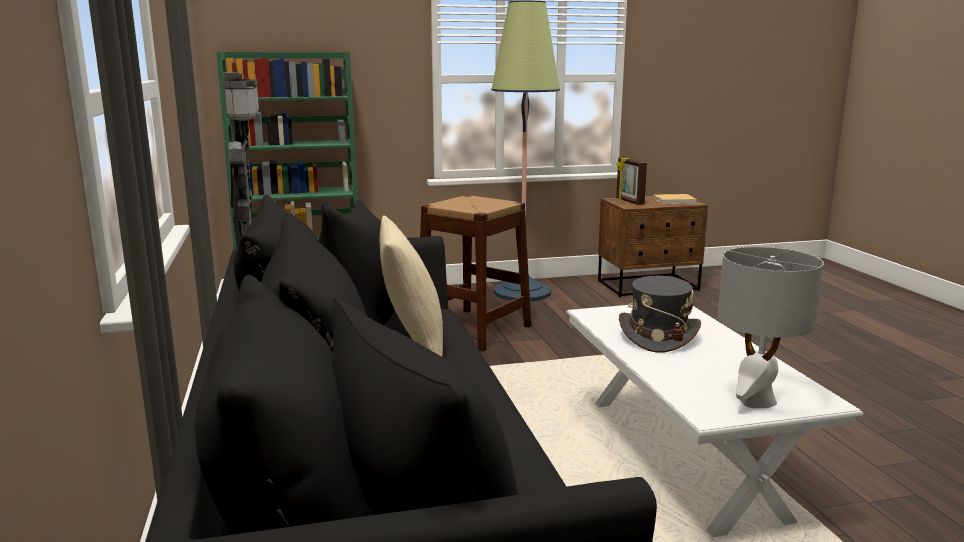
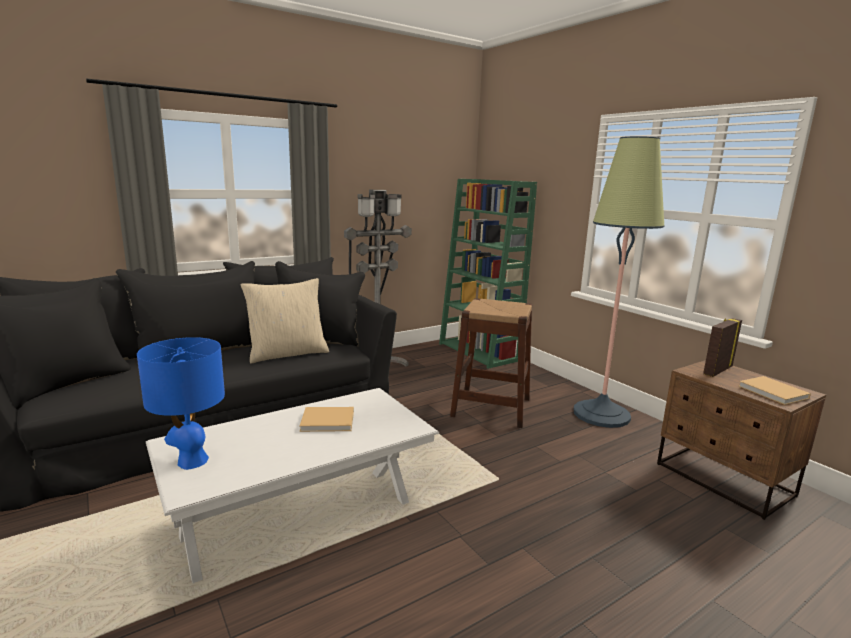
camera: 70 degrees right, 0 degrees up
grey hat [619,276,701,352] -> beige book [299,407,354,432]
grey table lamp [717,247,824,408] -> blue table lamp [137,337,225,470]

